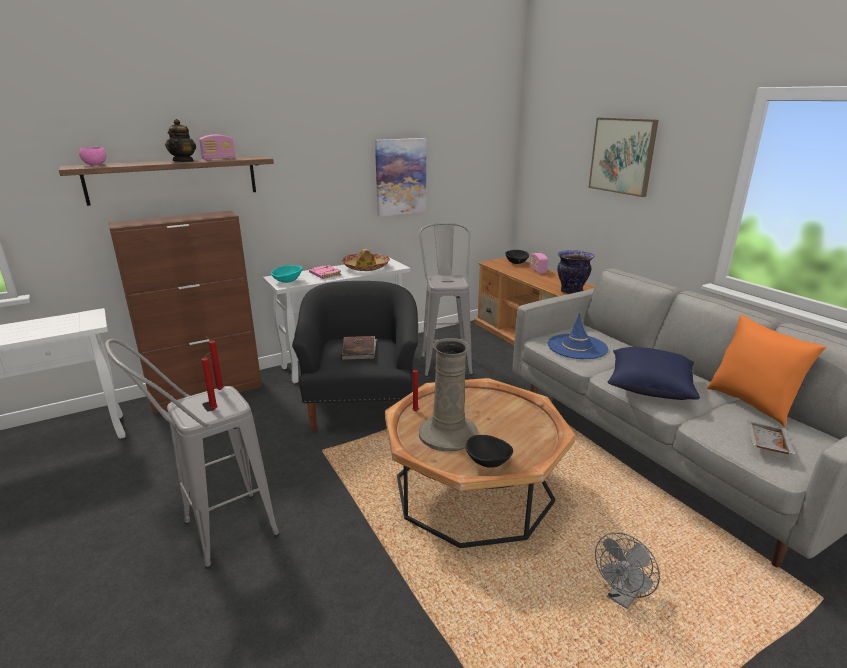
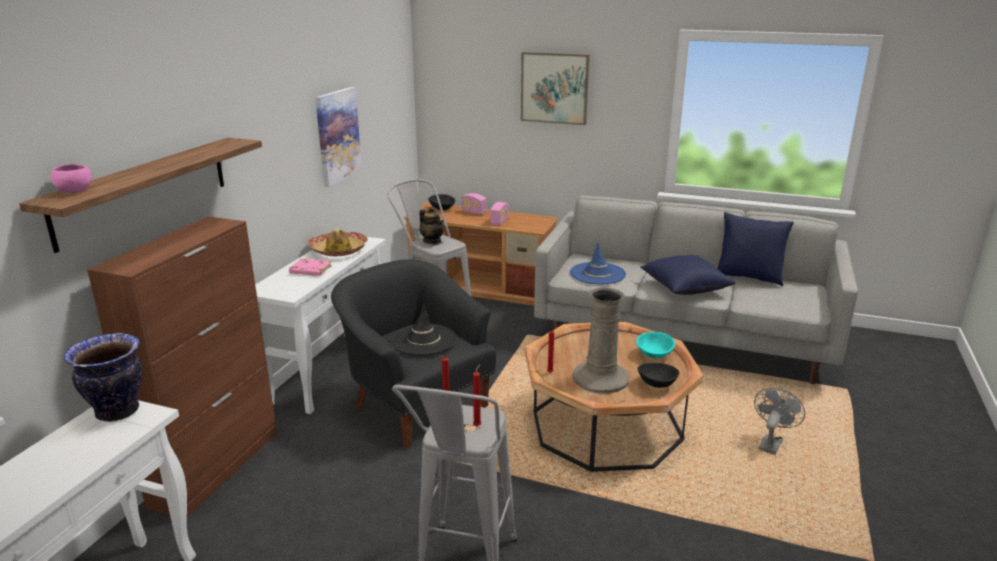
camera: 40 degrees left, 0 degrees up
teapot [165,119,196,162] -> teapot moved to [419,206,445,244]
radio [199,135,235,160] -> radio moved to [490,202,509,225]
turquoise bowl [271,265,303,283] -> turquoise bowl moved to [636,332,675,359]
brown book [341,336,377,360] -> black hat [390,303,456,356]
vase [557,250,594,294] -> vase moved to [64,333,143,422]
grey fan [595,533,660,609] -> grey fan turned 150 degrees counterclockwise [754,388,805,455]
orange pillow [707,315,826,427] -> blue pillow [717,212,794,286]
grey tray [747,420,796,455] -> none

